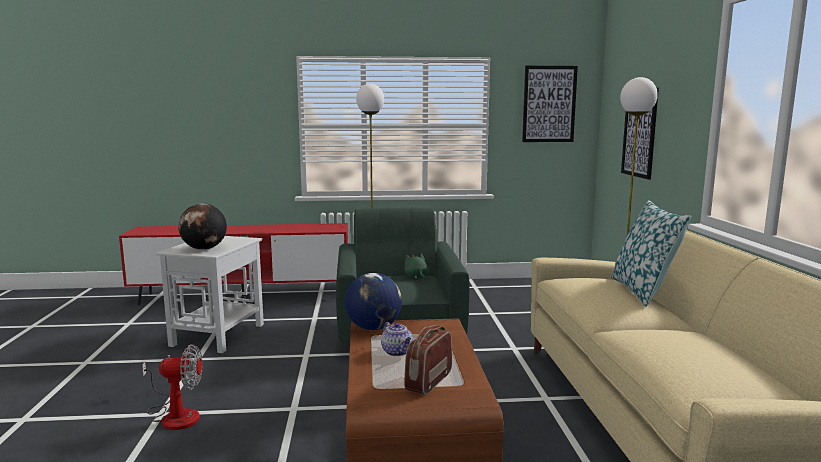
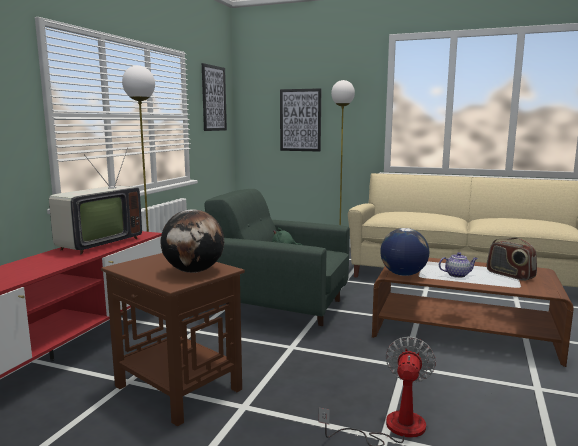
camera: 65 degrees left, 0 degrees up
white side table [156,236,264,353] -> brown side table [101,253,245,427]
pillow [611,200,691,307] -> none
none -> television [49,148,142,254]

